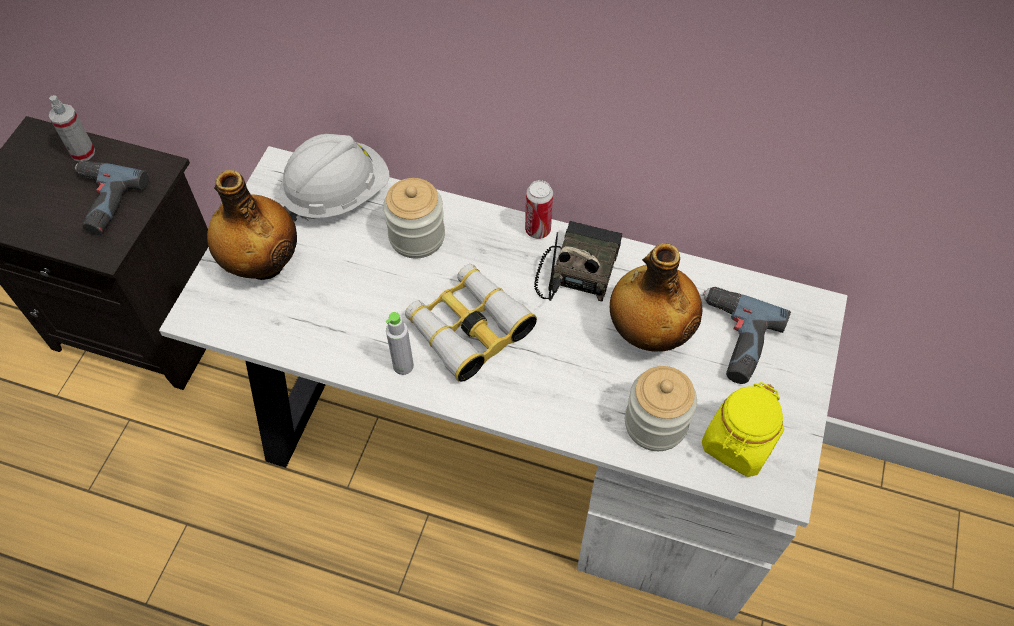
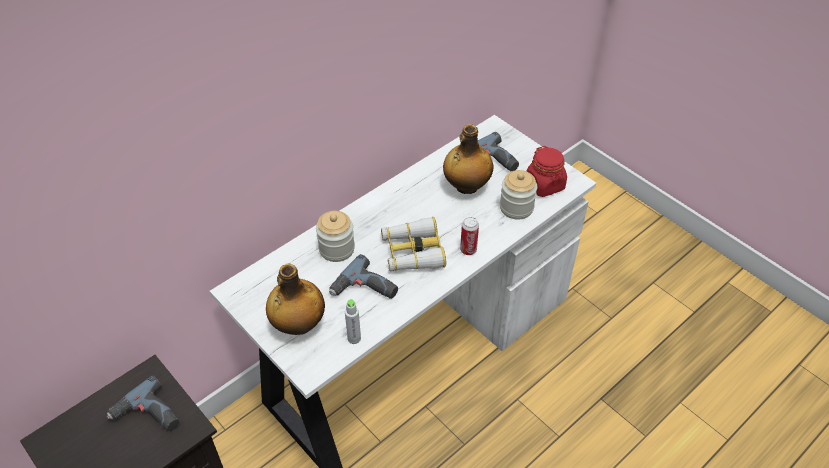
camera: 60 degrees left, 10 degrees down
spray bottle [49,95,95,162] -> none
white hard hat [280,134,390,222] -> none
grey bottle [386,312,414,375] -> grey bottle moved to [345,299,361,344]
can [525,180,553,239] -> can moved to [460,217,479,255]
radio [534,221,622,302] -> none
yellow jar [702,382,784,477] -> red jar [527,146,567,197]
none -> power drill [329,254,398,299]

